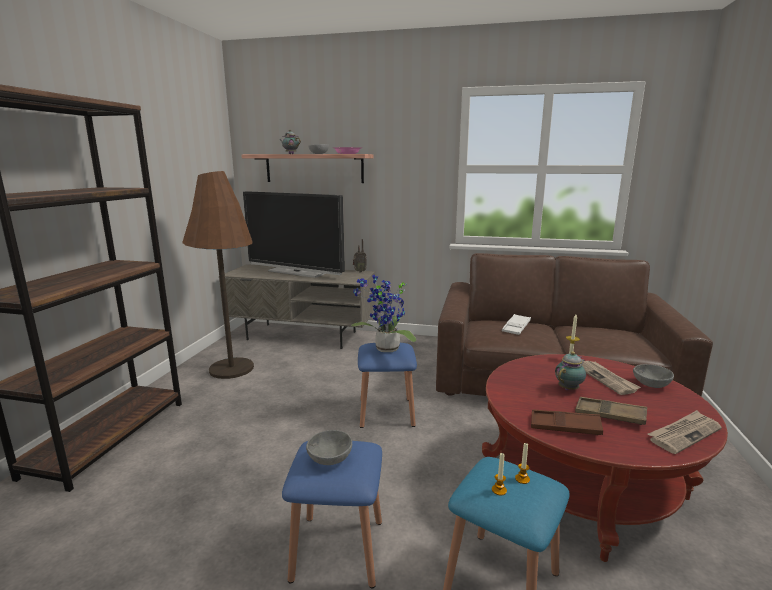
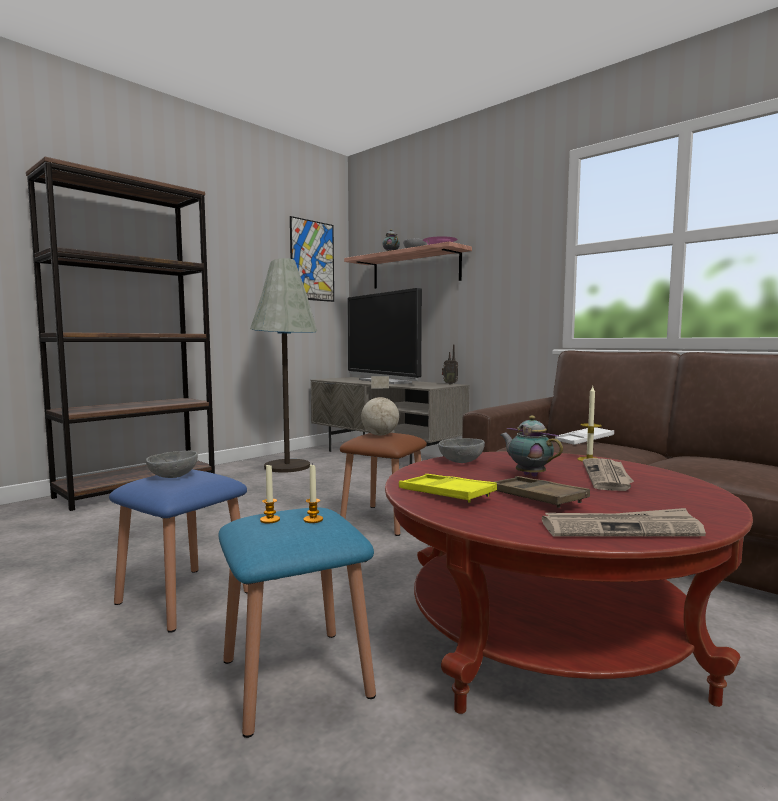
camera: 30 degrees right, 10 degrees down
brown floor lamp [182,171,254,379] -> grey floor lamp [250,258,317,473]
potted plant [351,275,416,352] -> globe [361,376,399,435]
blue stool [358,343,417,428] -> brown stool [340,433,427,536]
brown tray [531,410,603,435] -> yellow tray [399,474,497,503]
teapot [555,351,586,390] -> teapot turned 120 degrees counterclockwise [500,416,563,477]
grey bowl [633,364,674,388] -> grey bowl moved to [438,438,485,463]
none -> picture [290,216,334,302]

